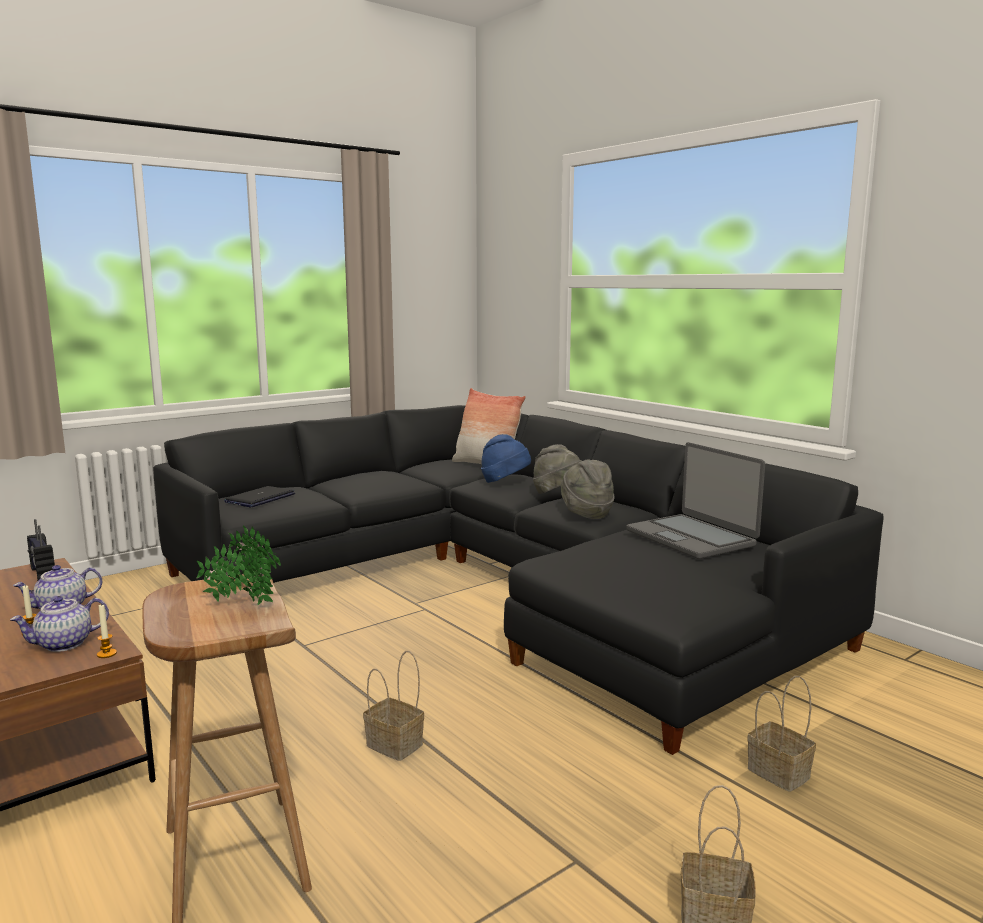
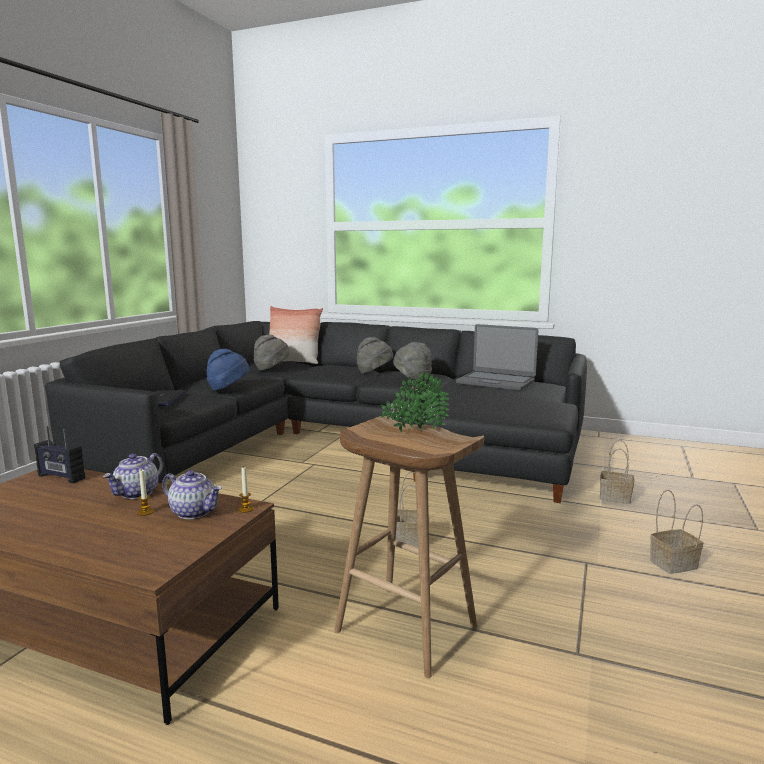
camera: 30 degrees left, 0 degrees up
teapot [10,596,109,652] -> teapot turned 90 degrees counterclockwise [162,470,222,519]
blue hat [481,434,531,483] -> blue hat moved to [207,349,249,390]
none -> grey hat [254,335,290,371]

